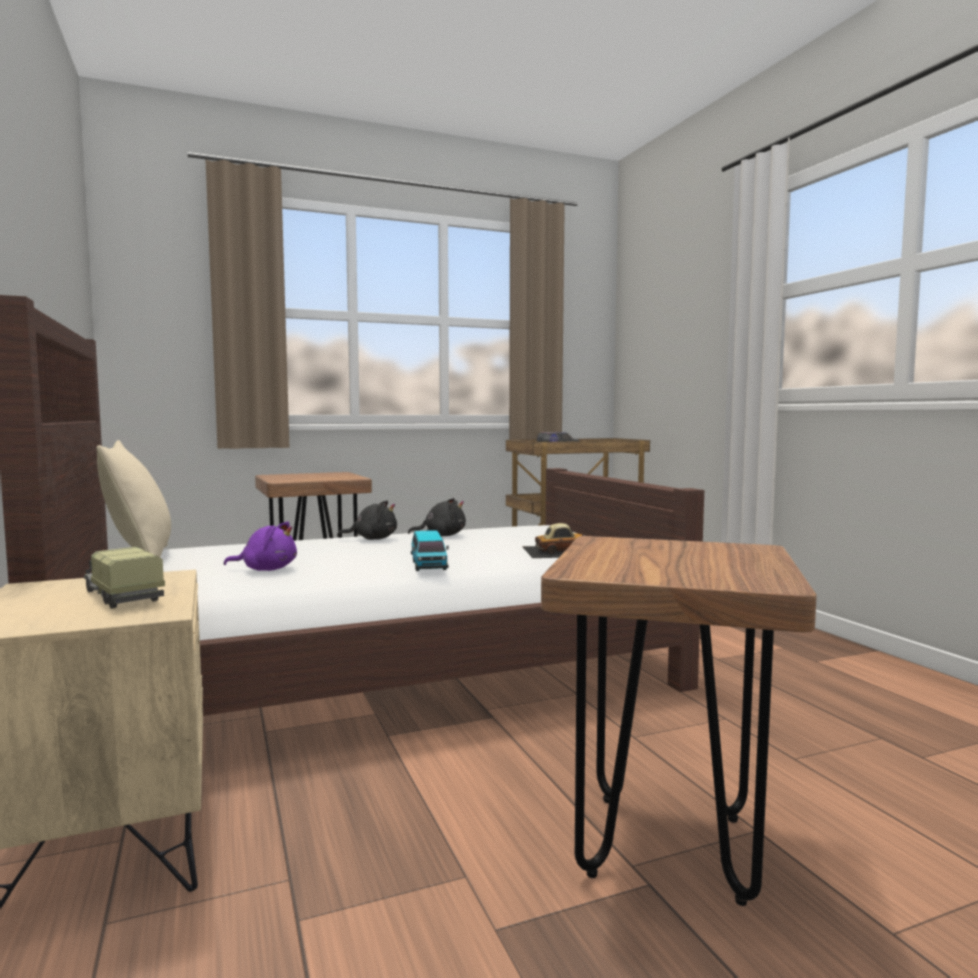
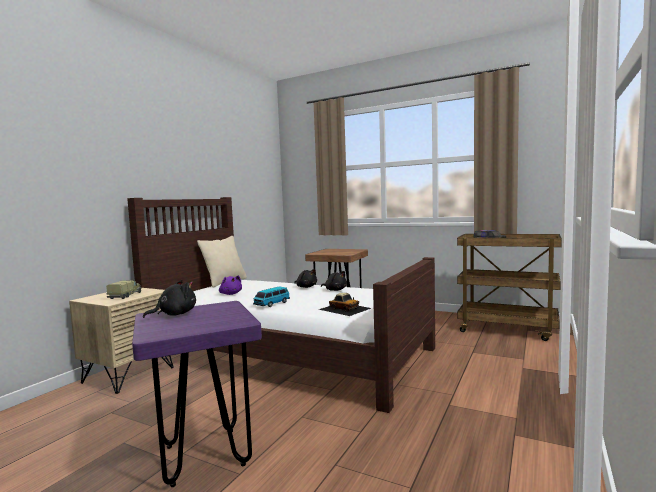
camera: 50 degrees right, 0 degrees up
brown stool [541,536,817,906] -> purple stool [132,301,262,487]
none -> black plush toy [143,280,196,318]

